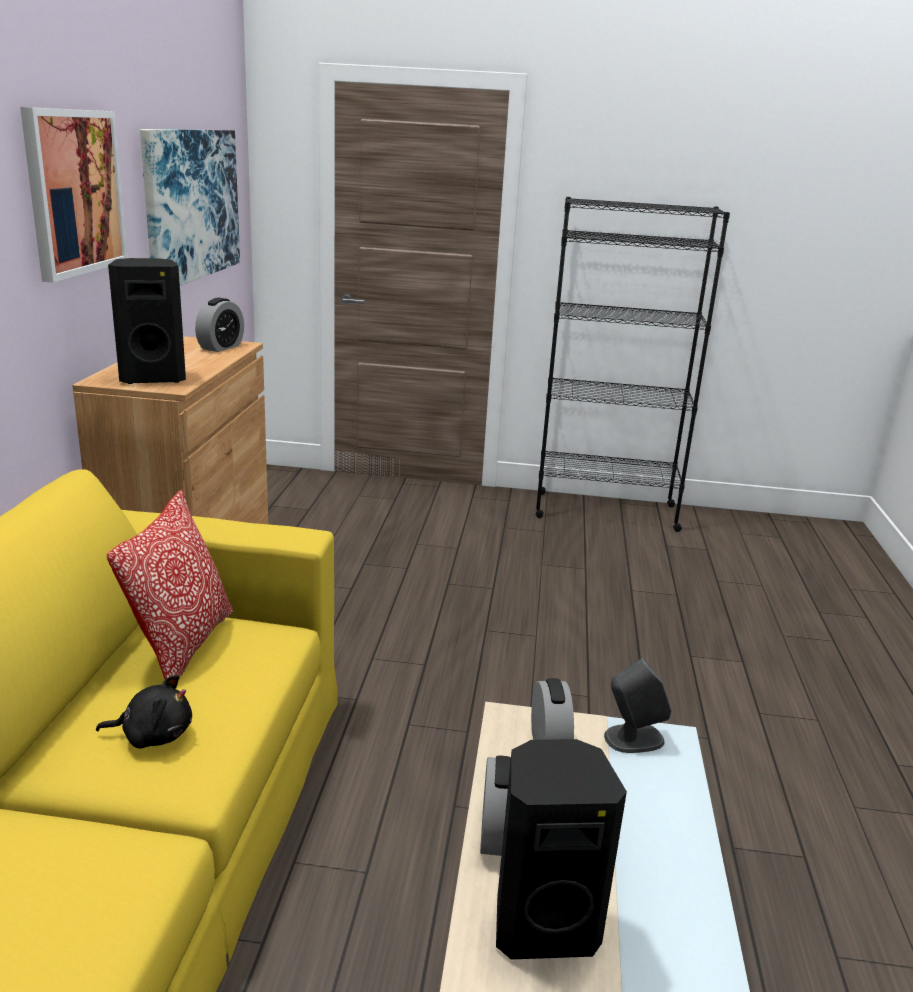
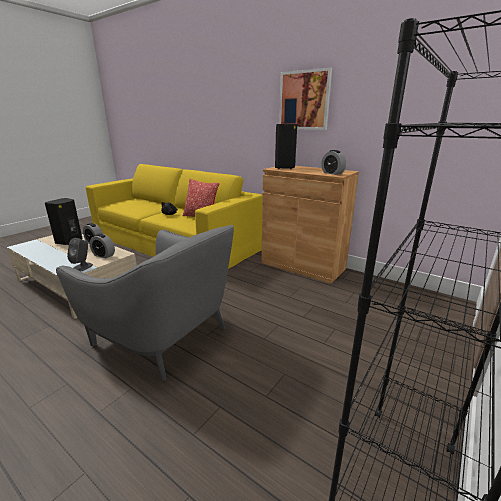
camera: 120 degrees right, 0 degrees up
picture [140,129,240,286] -> none
none -> grey armchair [56,225,234,381]

